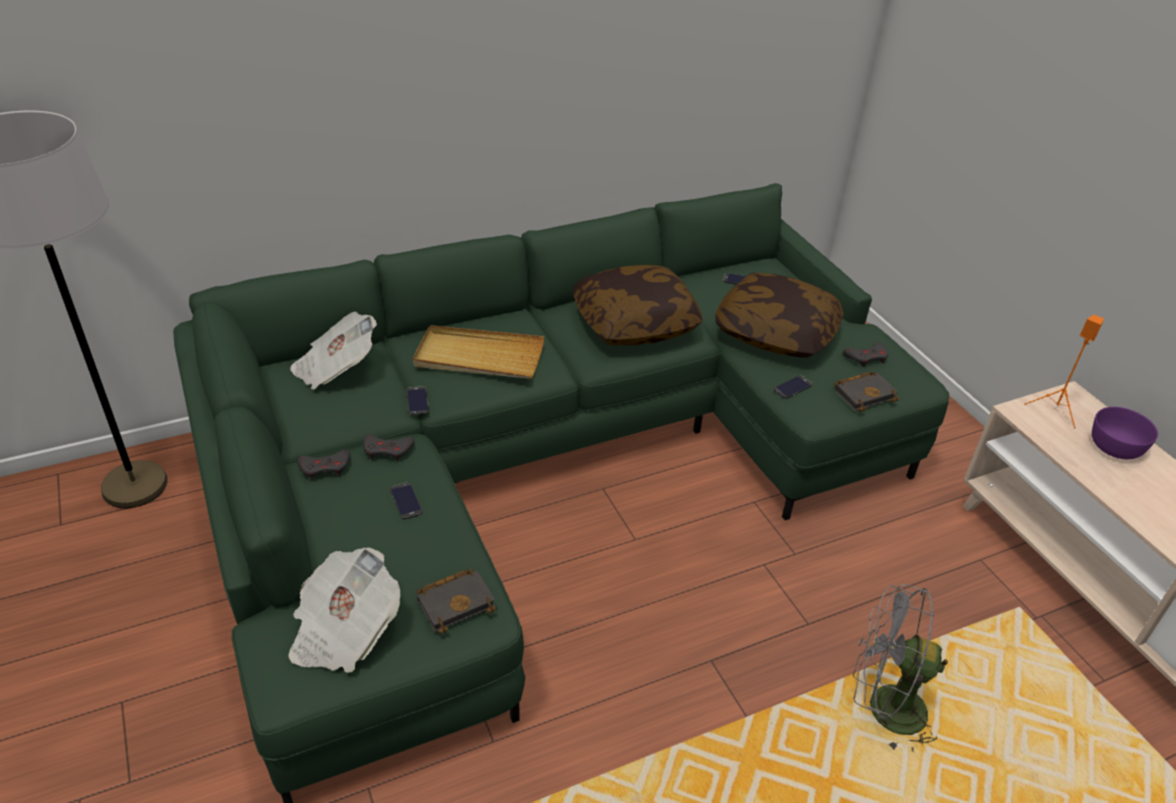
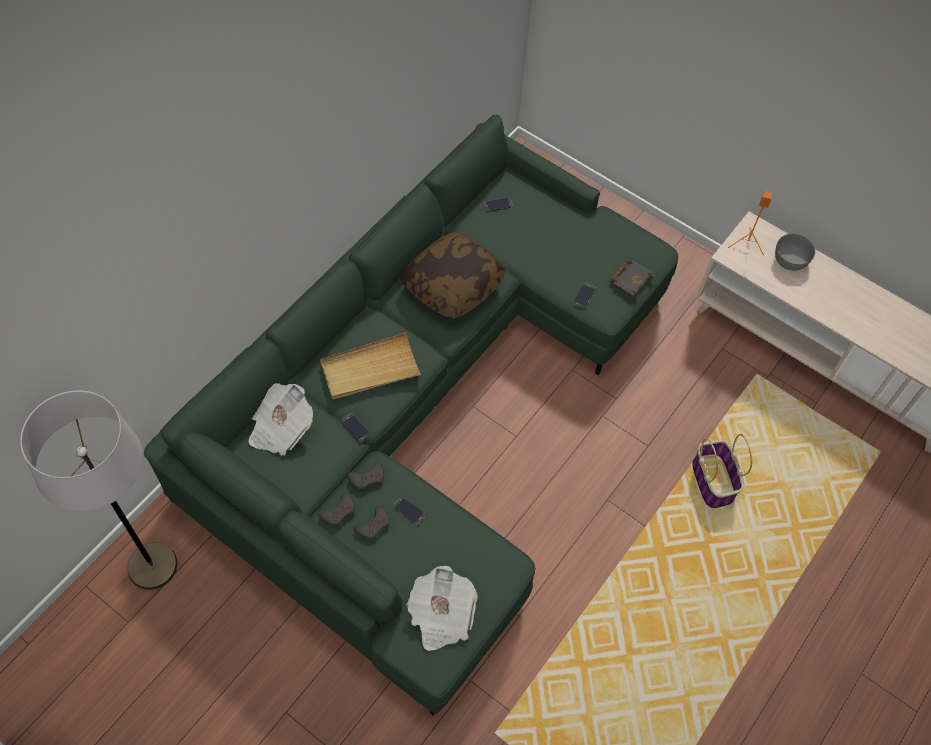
camera: 30 degrees left, 20 degrees up
black book [417,569,496,634] -> none
pillow [715,273,843,358] -> none
grey game controller [843,343,888,367] -> grey game controller moved to [354,505,390,539]
grey fan [853,584,948,753] -> basket [692,434,752,509]
purple bowl [1092,407,1158,459] -> grey bowl [775,233,815,271]

